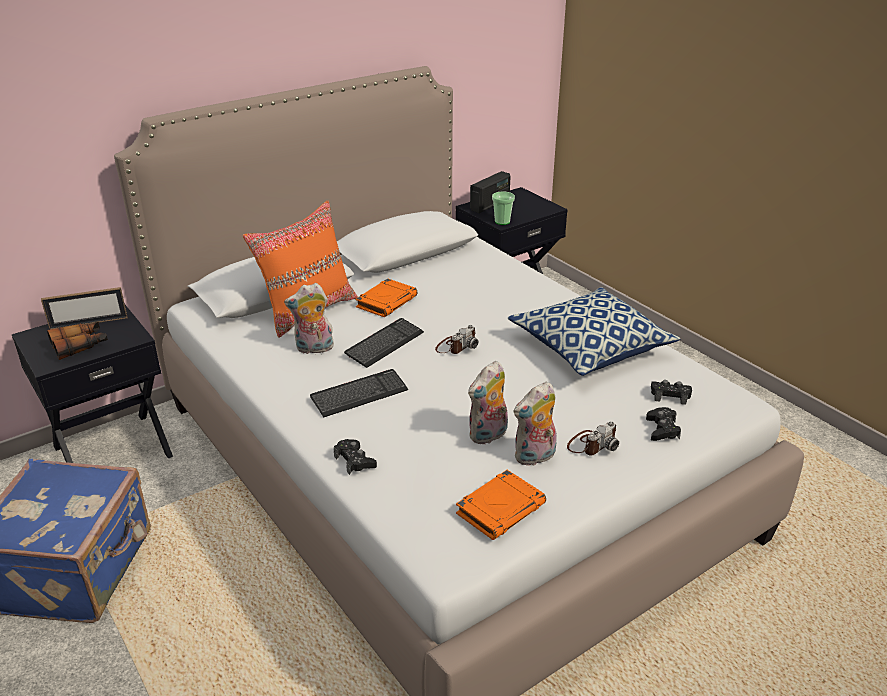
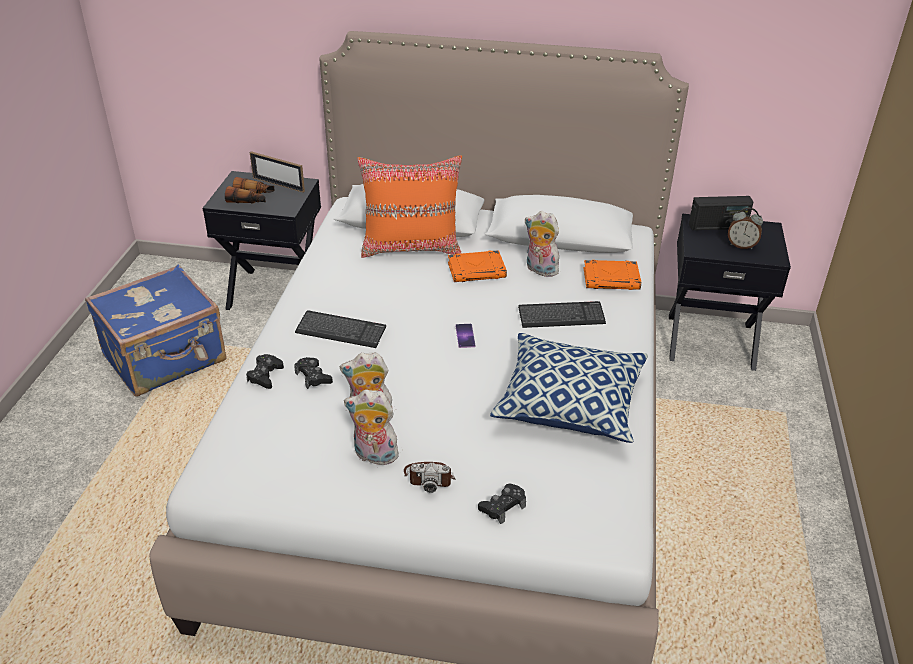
camera: 45 degrees right, 5 degrees up
plush toy [284,283,334,354] -> plush toy moved to [525,211,559,277]
keyboard [344,318,424,368] -> keyboard moved to [518,301,606,328]
camera [435,325,478,354] -> phone [455,324,476,348]
orange book [456,470,546,540] -> orange book moved to [584,260,641,290]
cup [492,191,515,225] -> none
black game controller [651,380,692,405] -> black game controller moved to [294,357,333,389]
none -> alarm clock [728,208,763,249]

